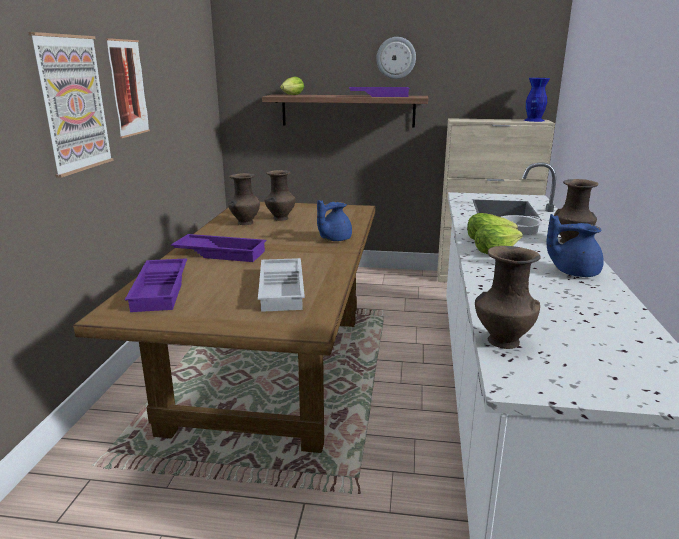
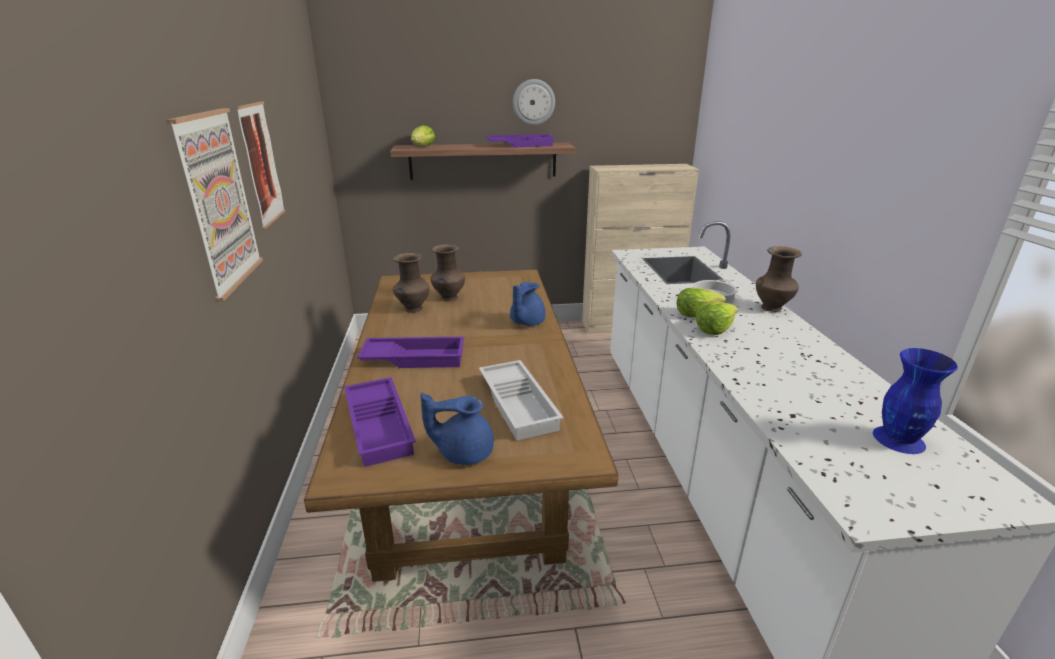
camera: 15 degrees left, 5 degrees up
brown vase [475,246,541,349] -> none
blue vase [524,78,550,122] -> blue vase moved to [873,348,958,454]
blue teapot [546,214,604,277] -> blue teapot moved to [420,393,494,465]

